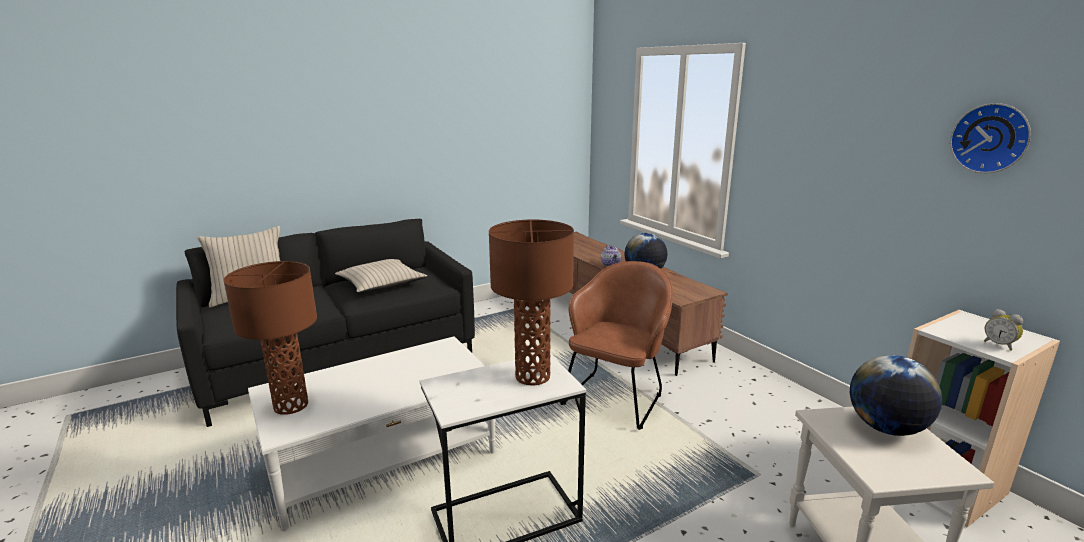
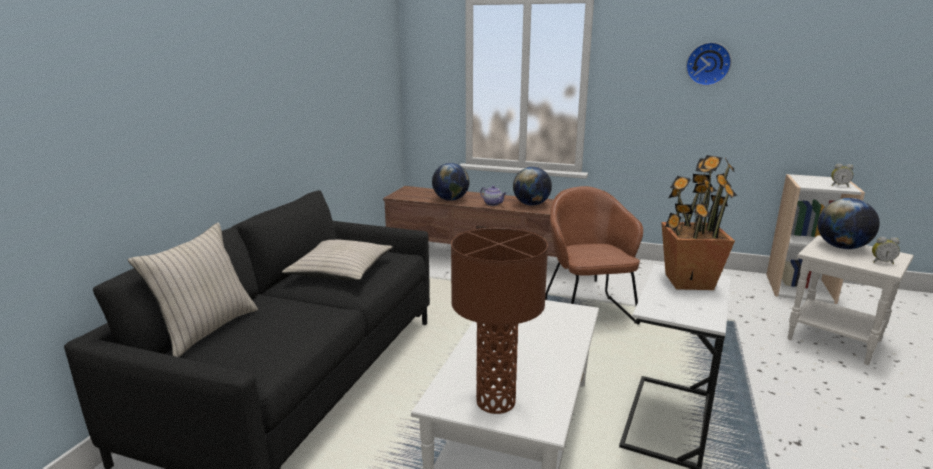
camera: 40 degrees left, 0 degrees up
brown table lamp [489,220,574,385] -> potted plant [661,155,738,290]
wall clock [950,103,1031,173] -> wall clock moved to [686,42,732,86]
none -> globe [432,163,469,201]
none -> alarm clock [872,237,900,264]

